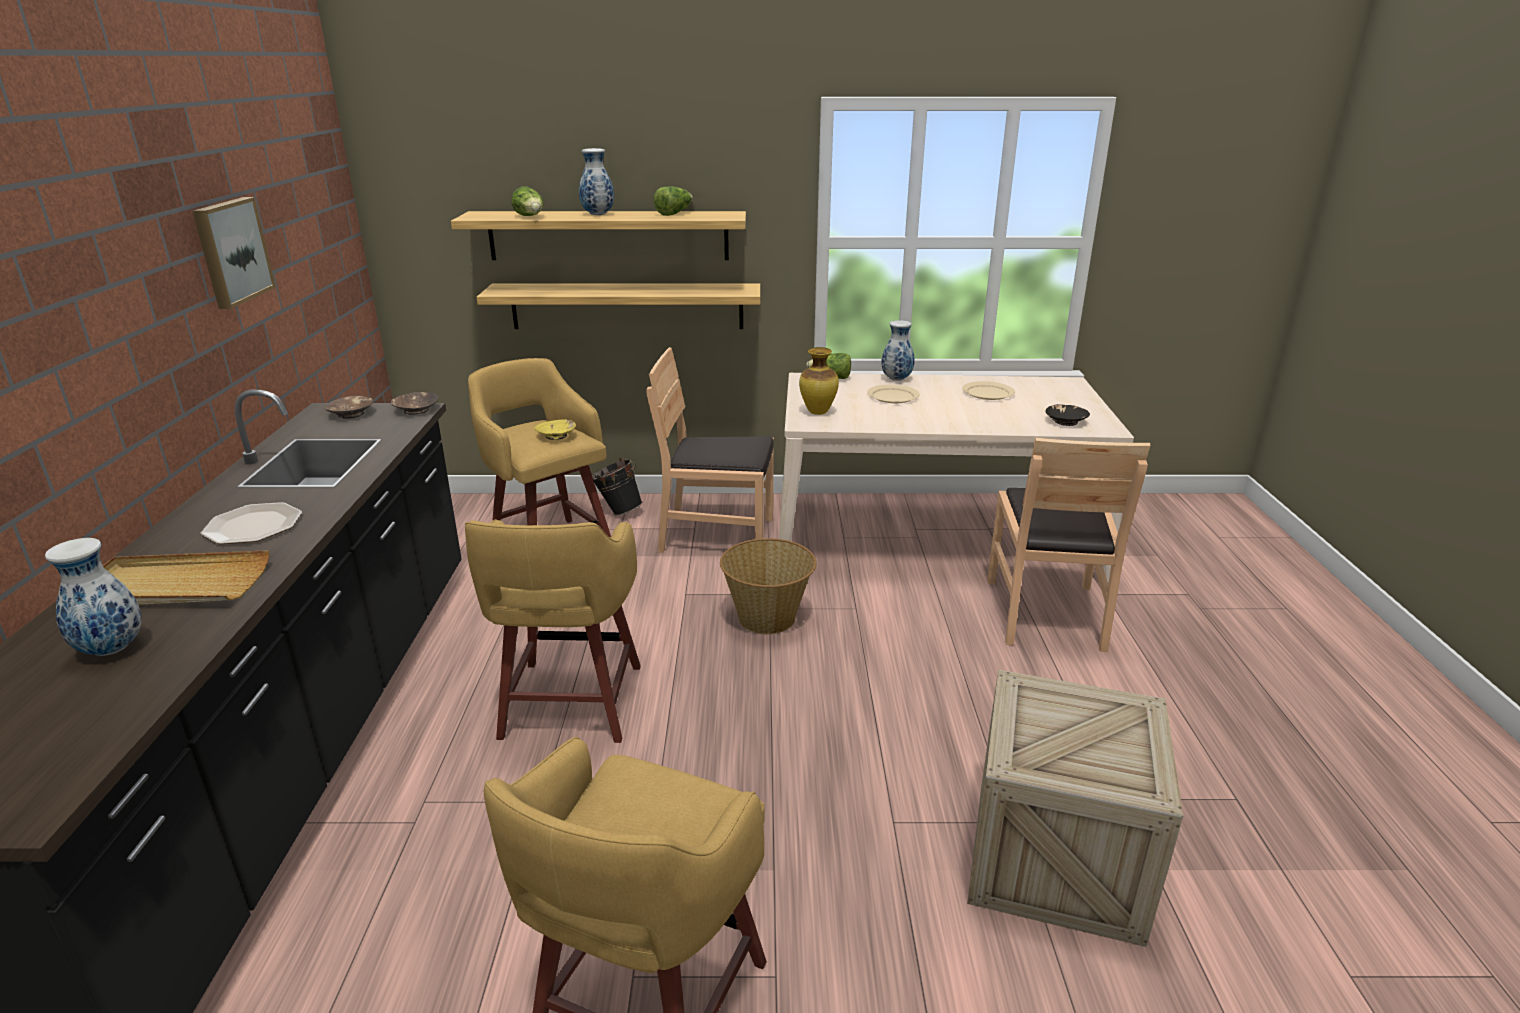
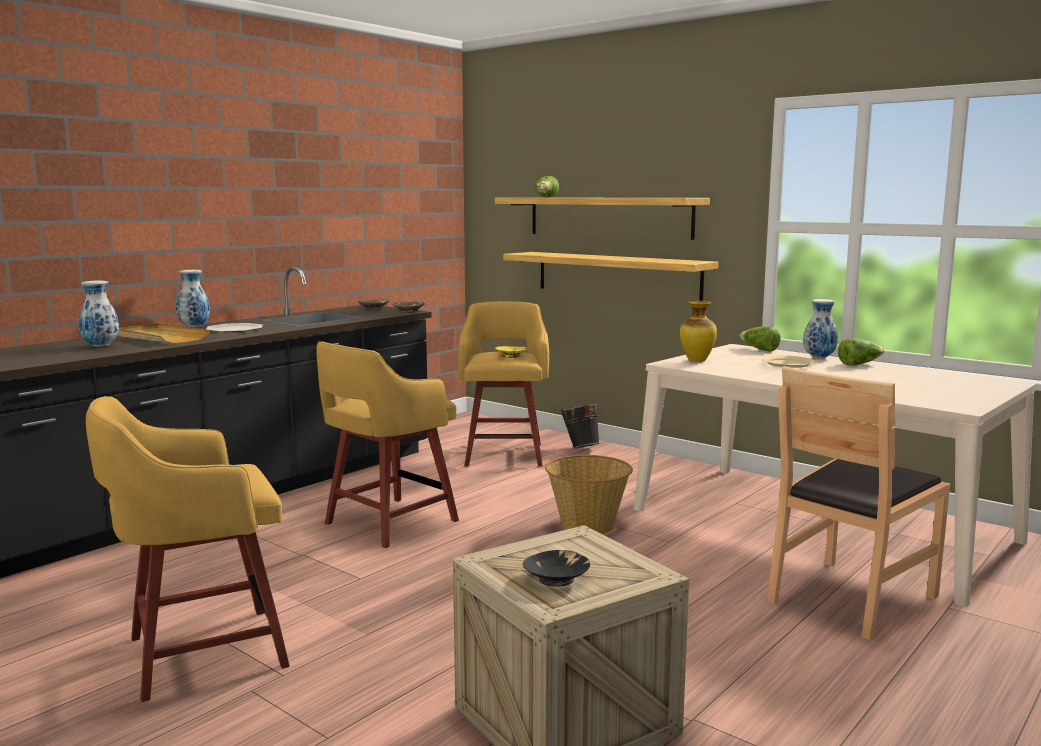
camera: 40 degrees right, 15 degrees down
picture [193,197,276,309] -> none
vase [579,148,614,215] -> vase moved to [176,270,210,327]
brown chair [646,347,774,553] -> none
lettuce [653,186,693,216] -> lettuce moved to [838,339,885,366]
beige plate [962,381,1015,400] -> none
black bowl [1046,404,1090,426] -> black bowl moved to [523,550,590,587]

